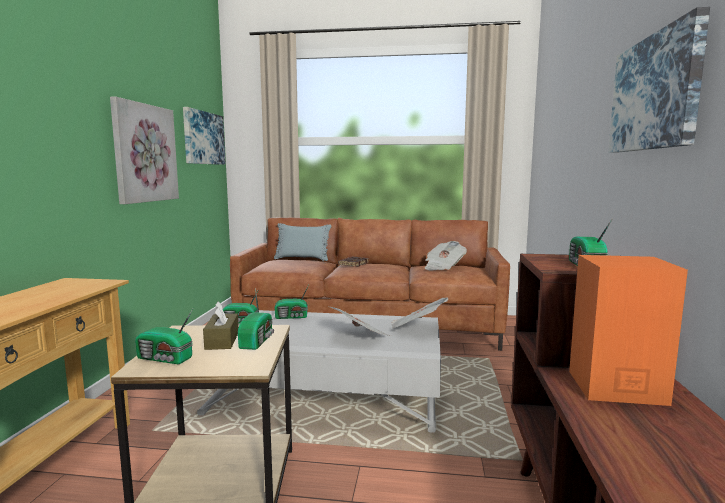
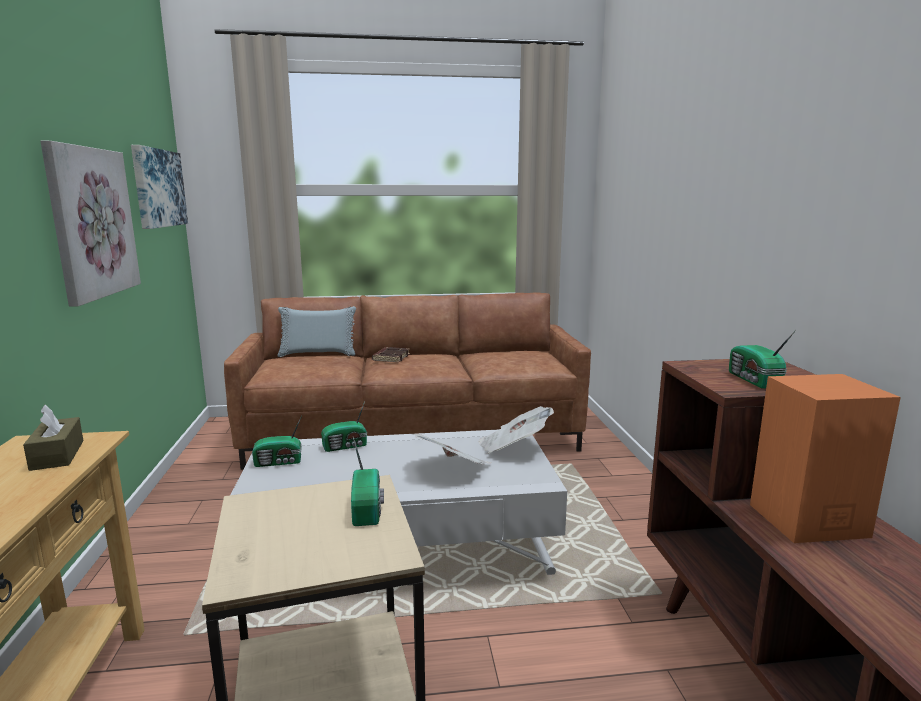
camera: 15 degrees left, 5 degrees up
radio [135,307,194,364] -> none
brown tissue box [203,301,239,350] -> brown tissue box moved to [23,405,83,471]
newspaper [425,241,467,270] -> none
picture [608,7,710,153] -> none

